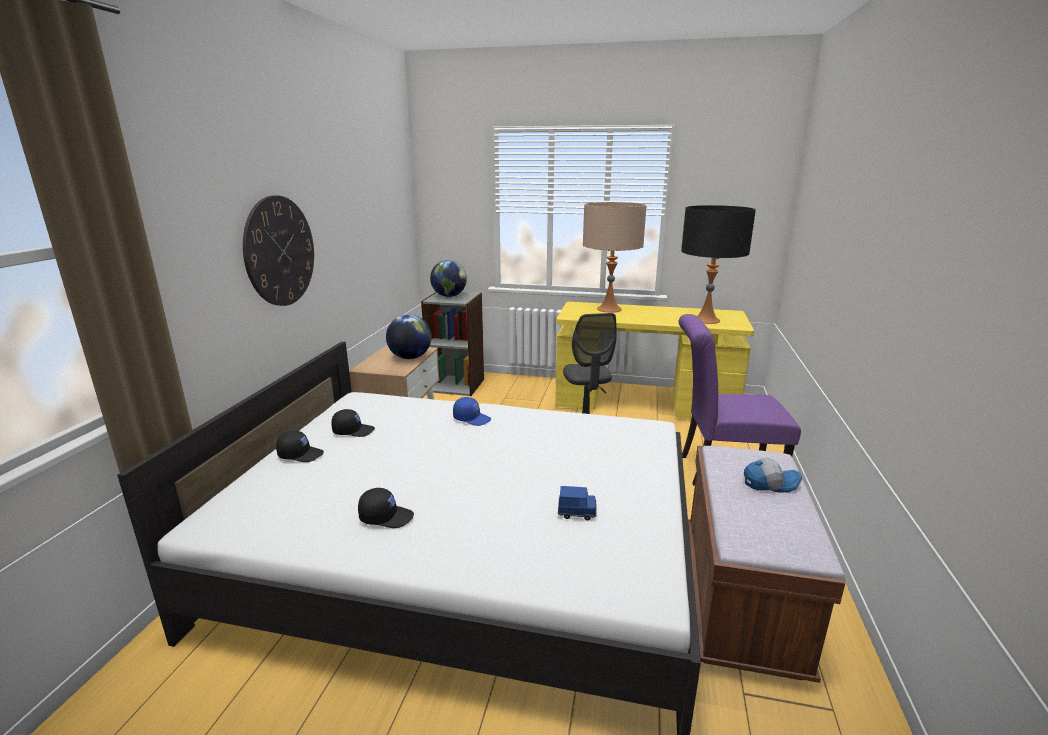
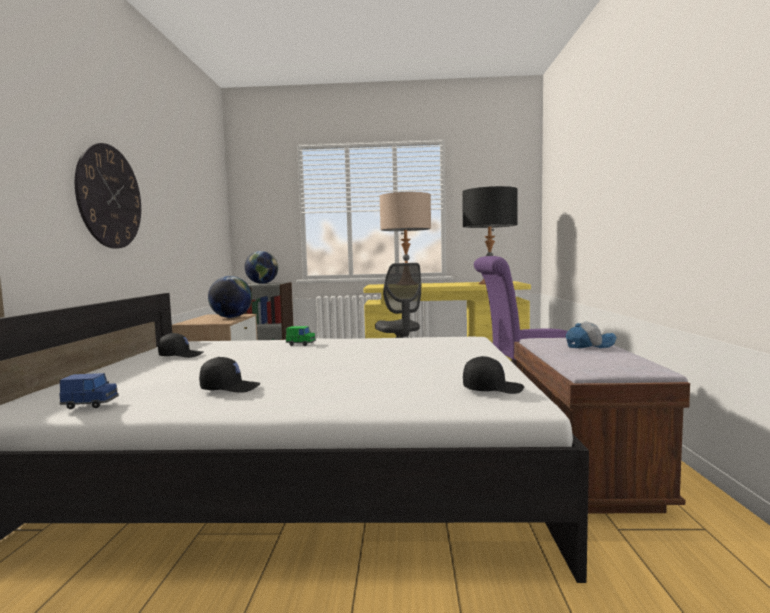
camera: 10 degrees left, 15 degrees down
black cap [276,431,324,462] -> black cap moved to [463,356,524,394]
blue cap [453,397,491,426] -> green toy car [286,326,316,346]
blue toy car [558,486,597,521] -> blue toy car moved to [59,373,119,409]

